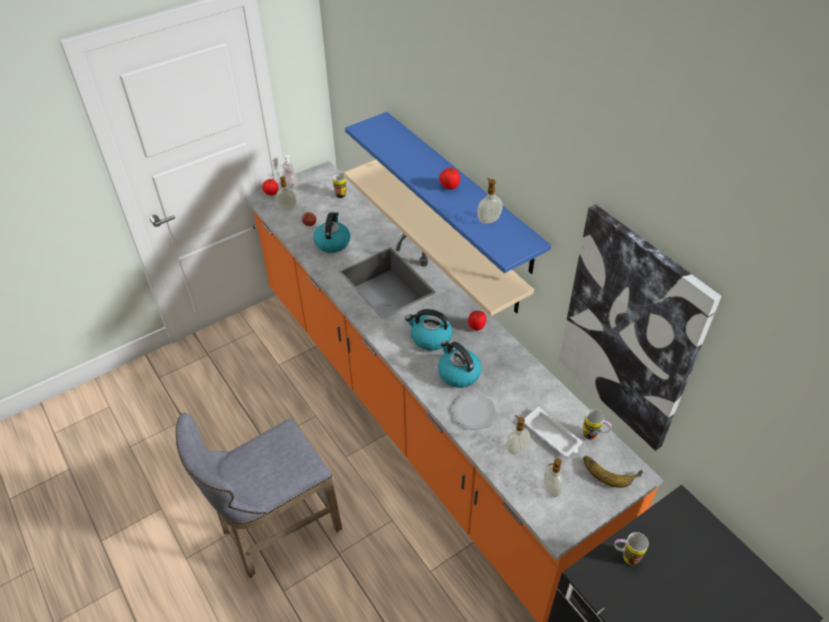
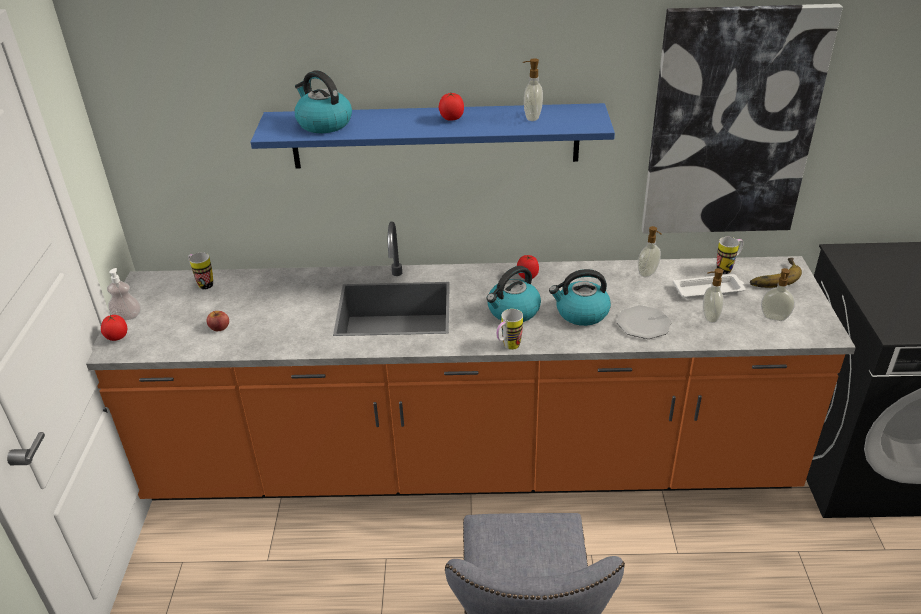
camera: 55 degrees left, 10 degrees down
soap dispenser [276,176,296,209] -> soap dispenser moved to [638,226,662,277]
kettle [314,212,350,253] -> kettle moved to [295,70,352,133]
beige shelf [344,160,534,316] -> none
mug [614,532,649,565] -> mug moved to [496,309,523,350]

